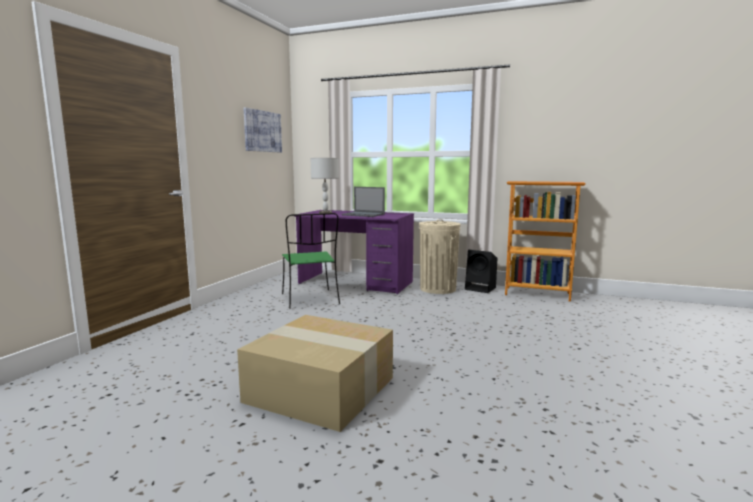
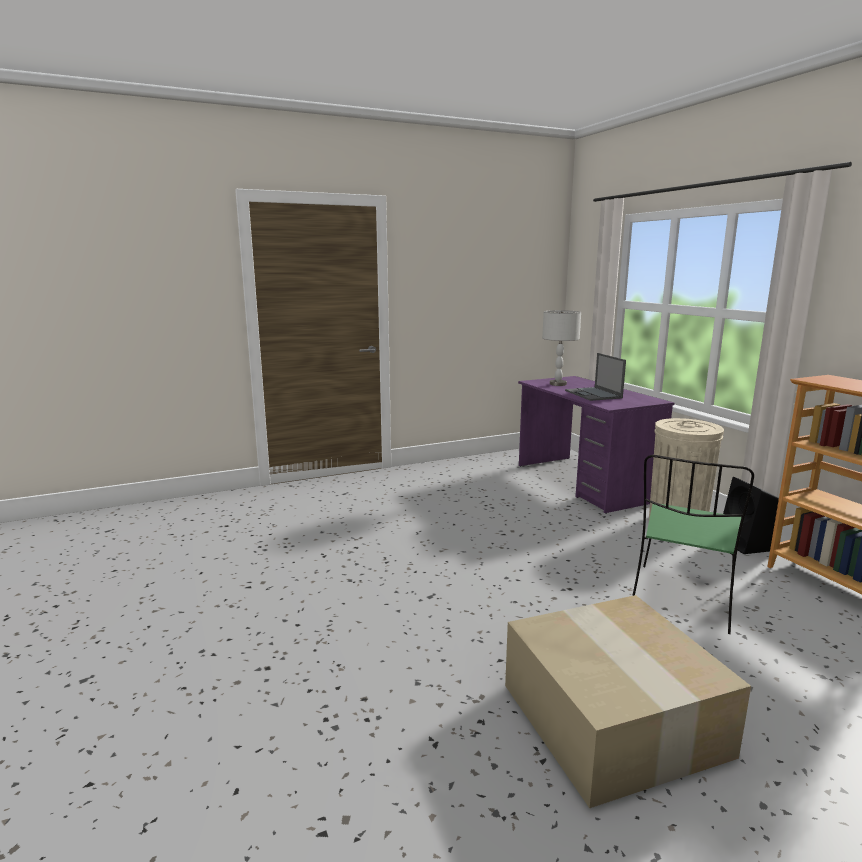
camera: 45 degrees right, 5 degrees up
cardboard box [237,315,393,432] -> cardboard box moved to [505,595,751,808]
picture [243,107,282,153] -> none
green chair [282,213,340,309] -> green chair moved to [632,455,754,634]

